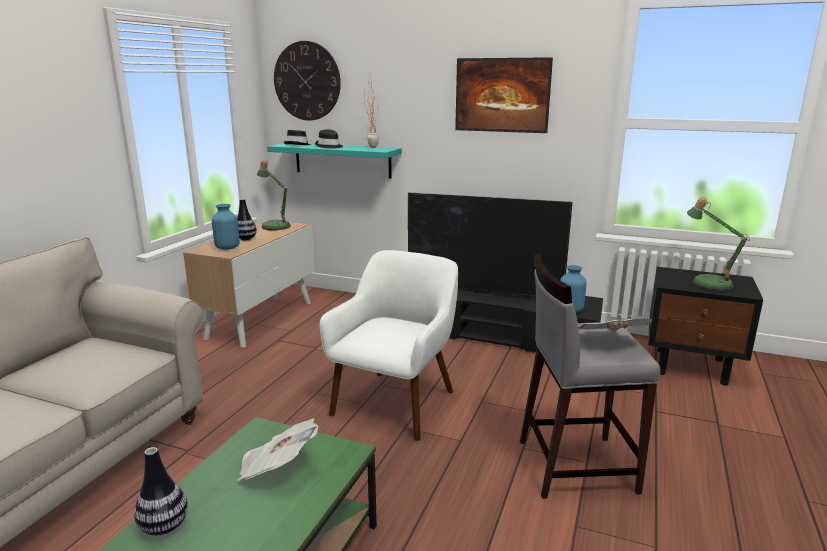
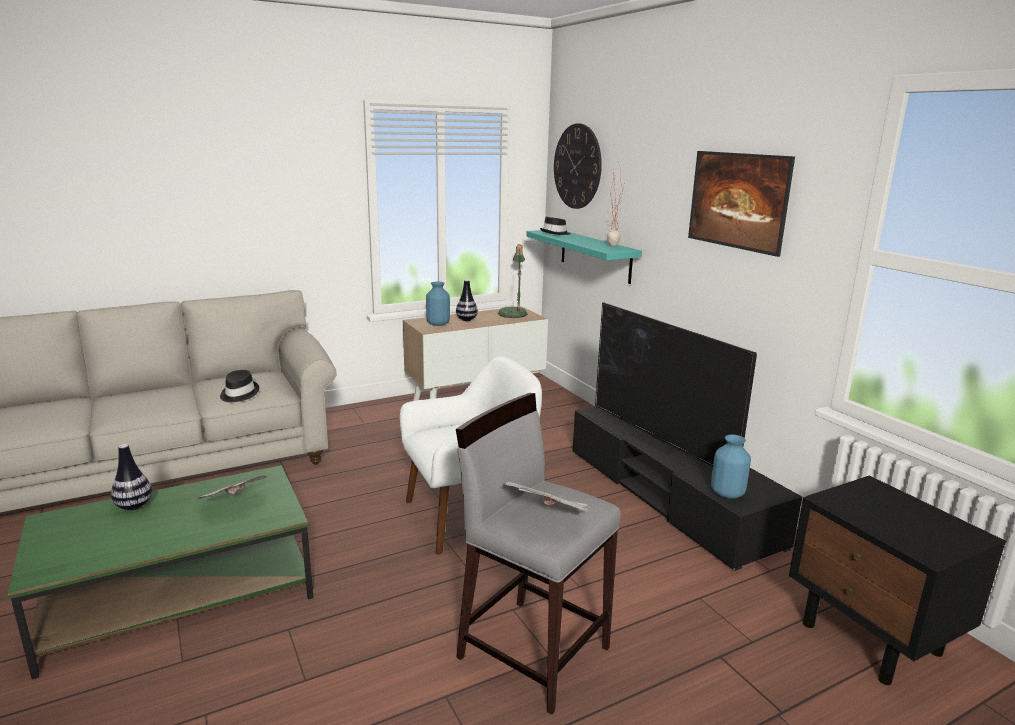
camera: 40 degrees right, 0 degrees up
black hat [315,130,343,148] -> black hat moved to [220,370,259,402]
table lamp [687,197,750,291] -> none

